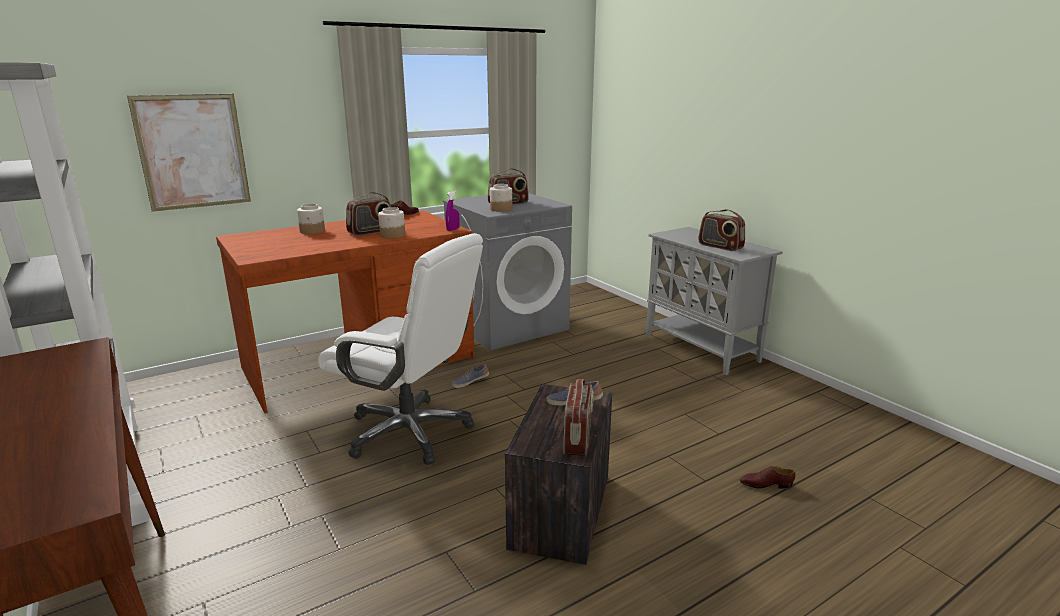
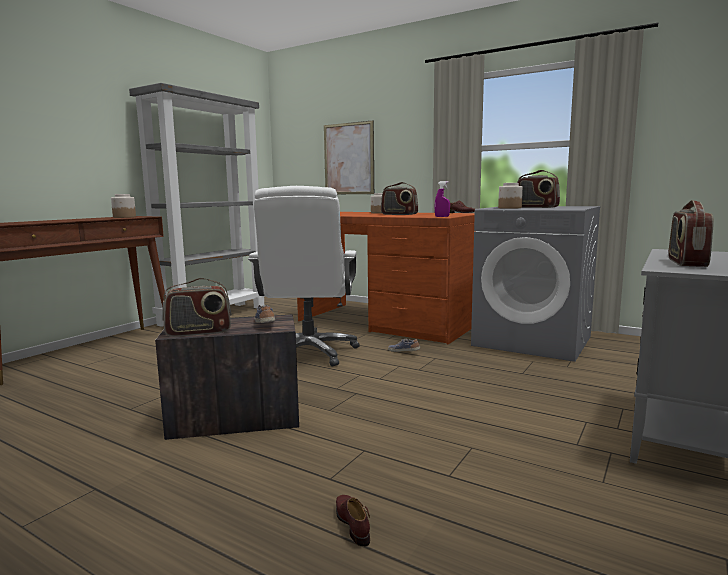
camera: 65 degrees right, 10 degrees down
jar [378,207,405,239] -> jar moved to [111,194,136,218]

